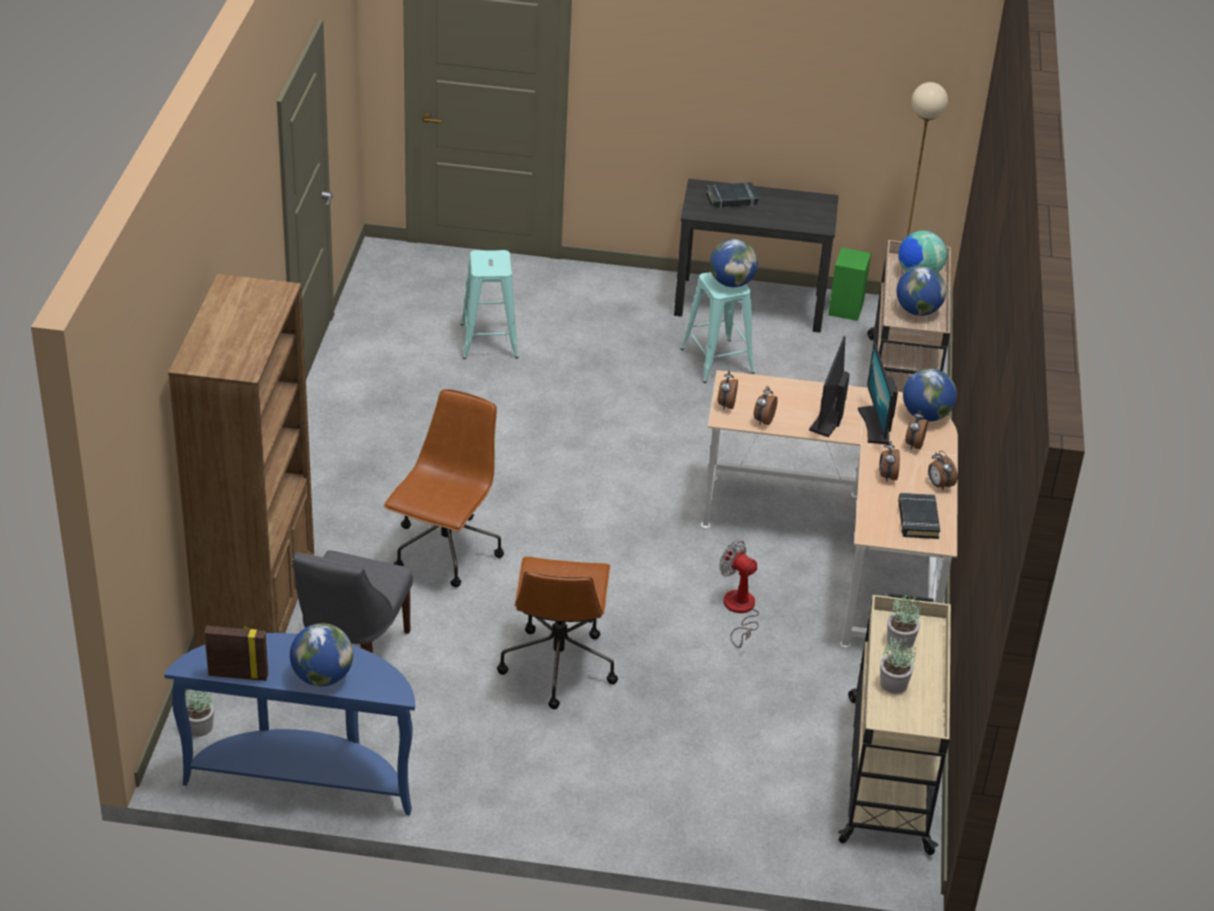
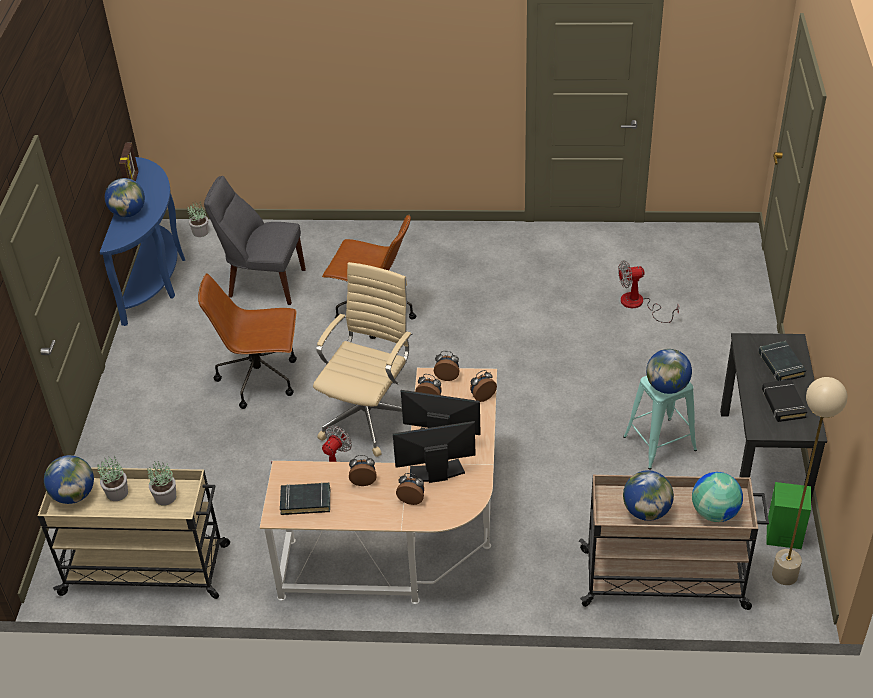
camera: 90 degrees right, 5 degrees up
brown bookcase [168,274,314,648] -> none
turquoise stool [461,250,519,359] -> fan [618,260,679,323]
globe [903,368,957,421] -> globe moved to [44,455,94,504]
alarm clock [928,451,958,491] -> alarm clock moved to [470,370,497,402]
none -> beige office chair [313,262,412,457]
none -> black book [762,379,807,422]

